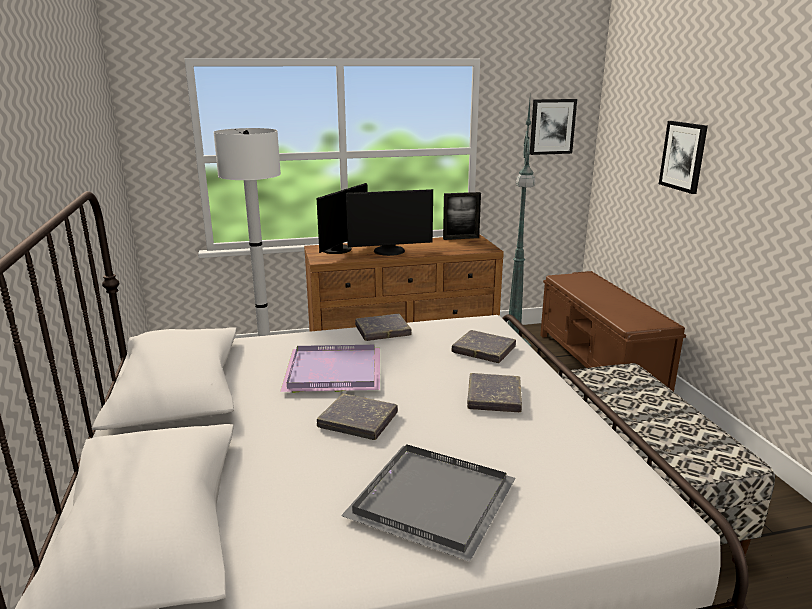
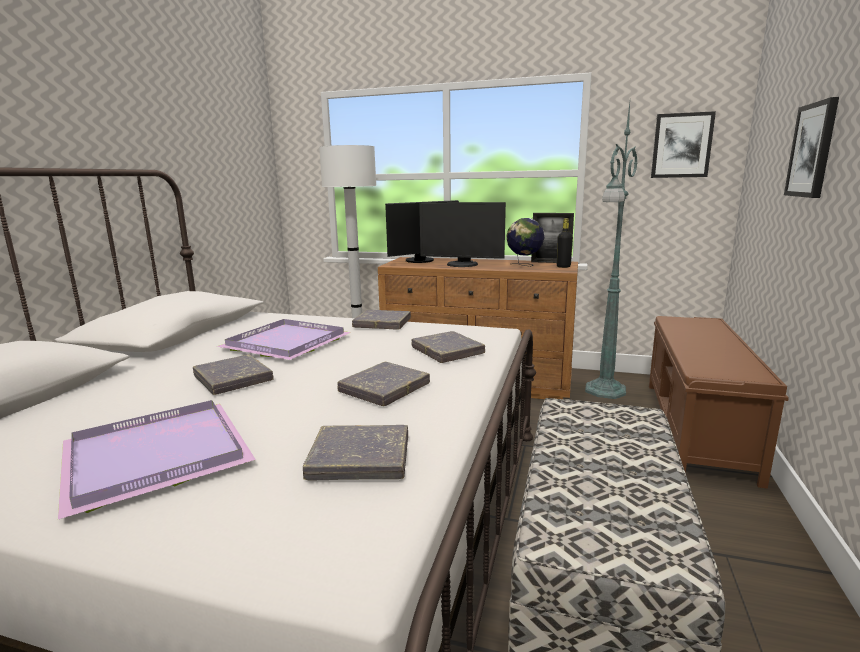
camera: 30 degrees right, 5 degrees down
grey tray [341,444,516,562] -> purple tray [58,400,256,519]
none -> grey book [303,425,408,480]
none -> globe [506,218,544,267]
none -> black bottle [557,218,573,268]

